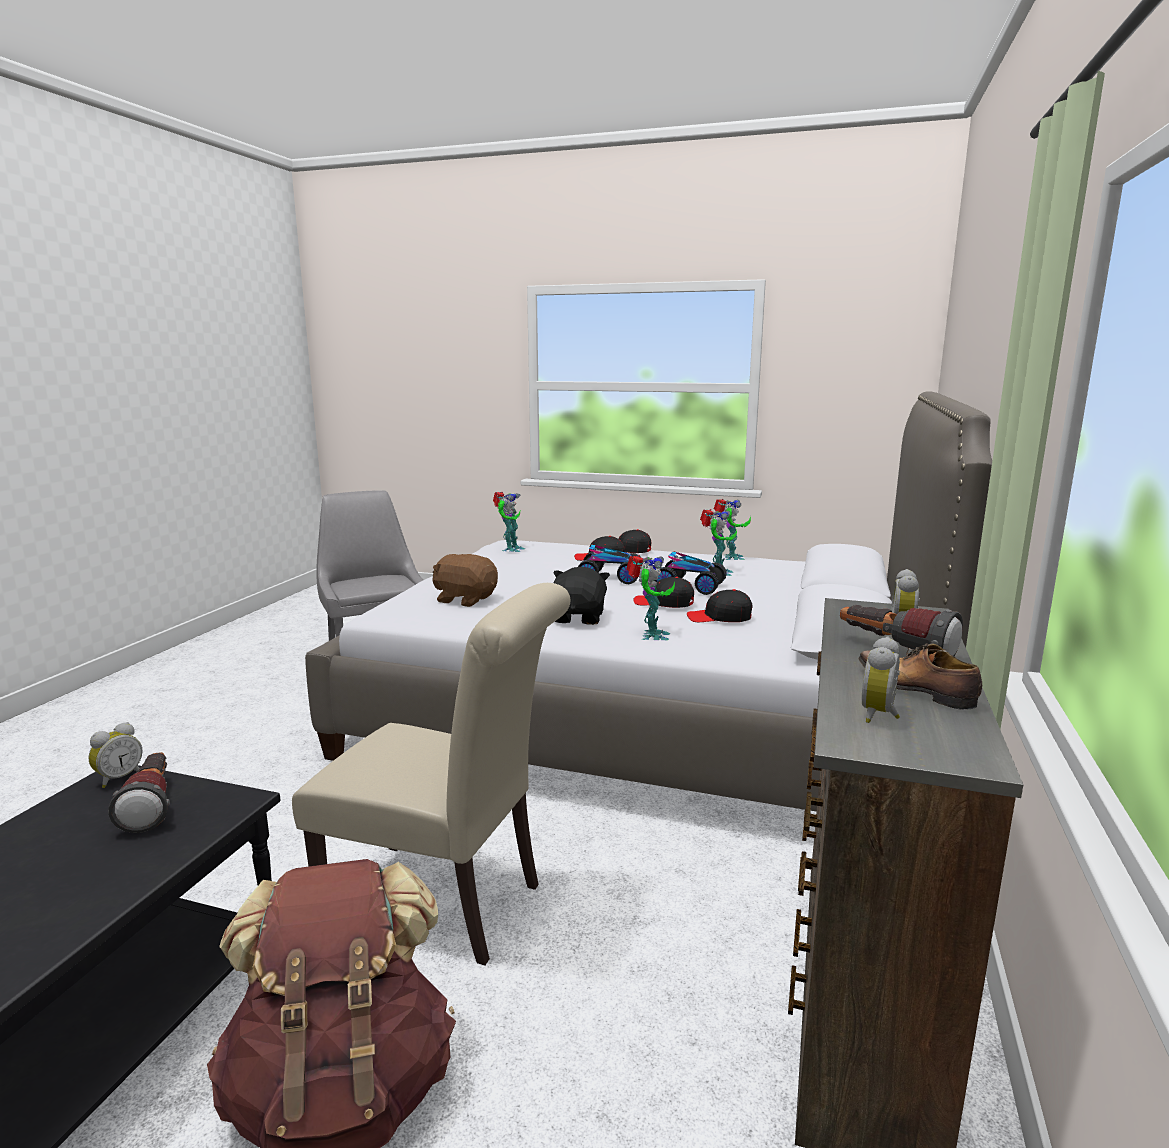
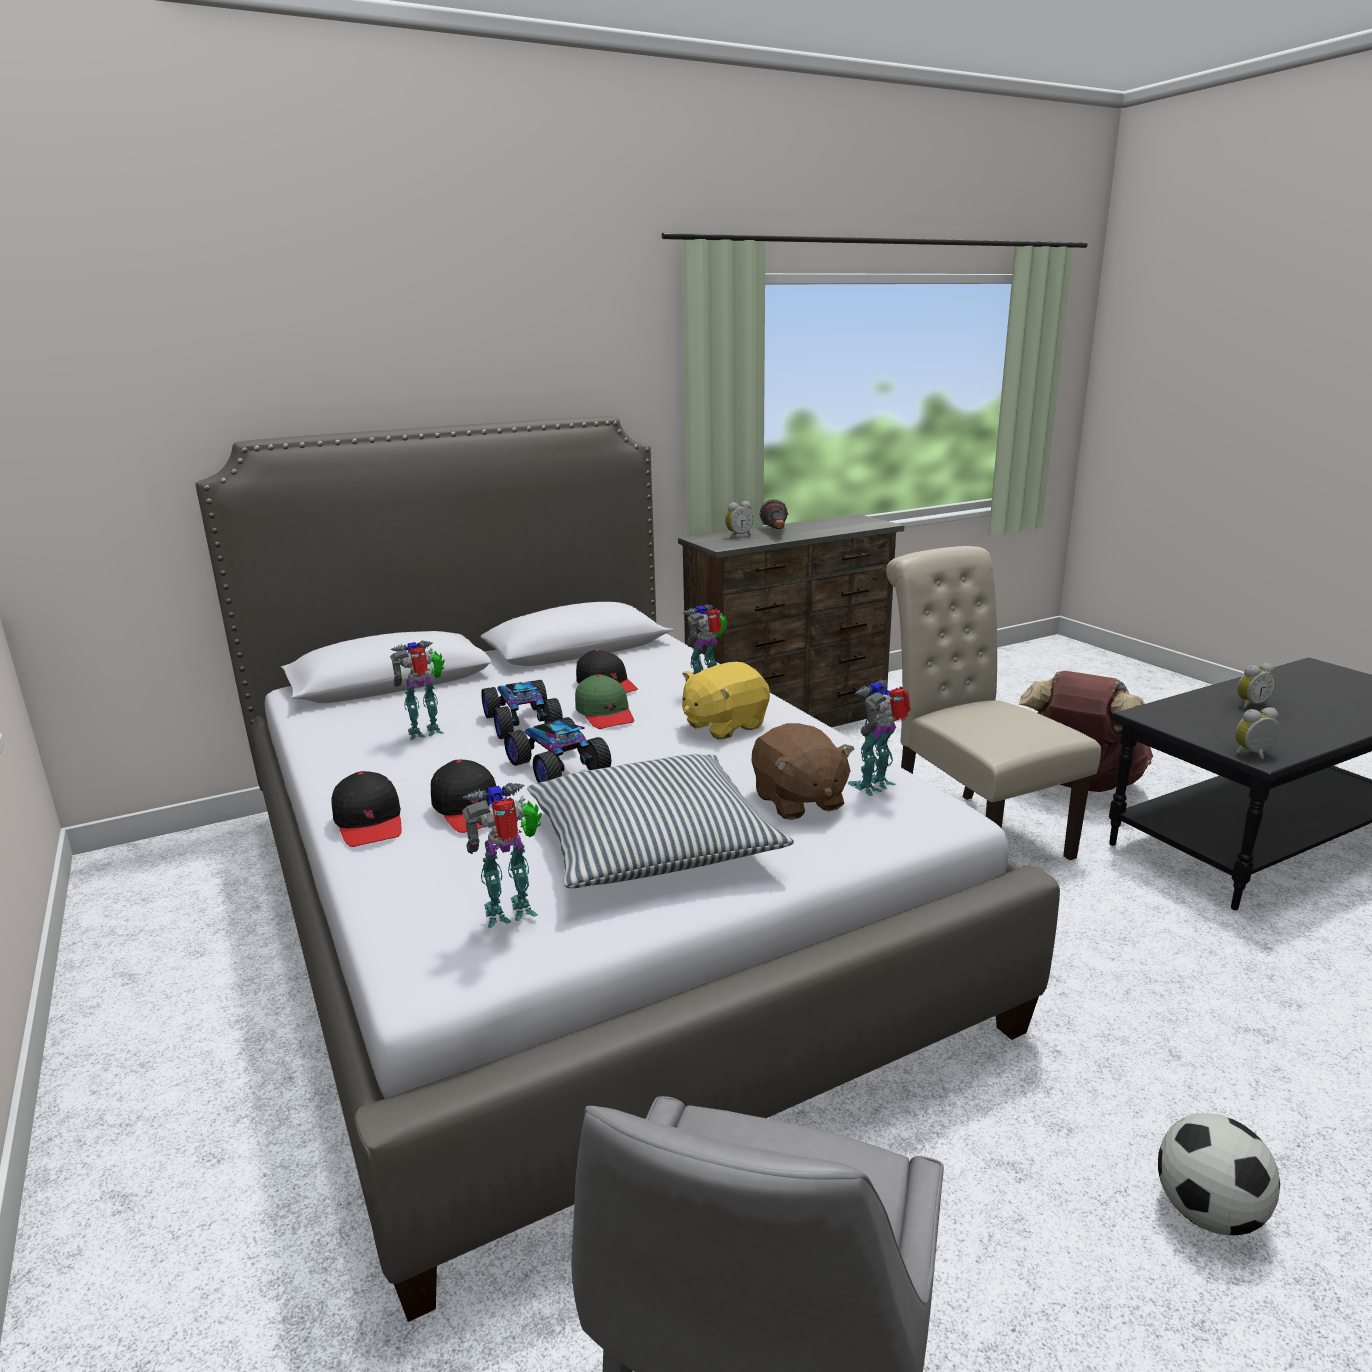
camera: 135 degrees left, 5 degrees up
flashlight [108,752,170,833] -> none
black plush toy [553,567,610,625] -> yellow plush toy [682,662,770,740]
black cap [634,577,694,608] -> green cap [575,674,634,729]
toy robot [714,499,751,560] -> toy robot moved to [848,679,911,796]
shoe [858,643,982,710] -> none
alarm clock [862,637,900,723] -> alarm clock moved to [1237,663,1276,709]
none -> pillow [527,754,794,888]
none -> football [1158,1113,1280,1236]

